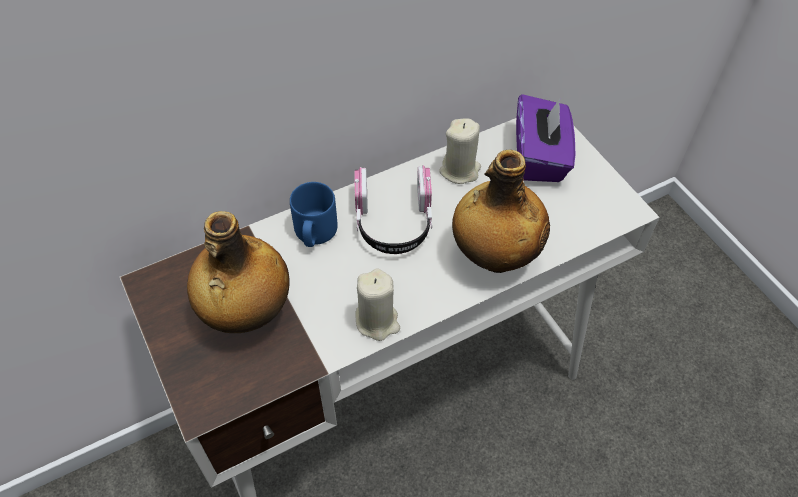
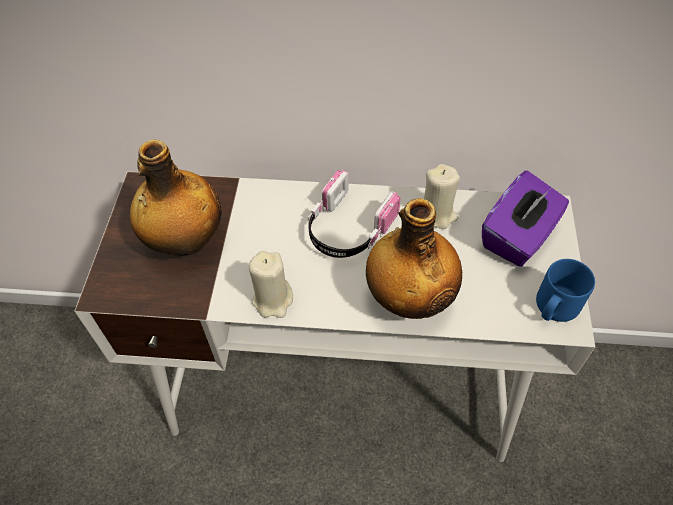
camera: 35 degrees right, 0 degrees up
blue mug [290,182,338,247] -> blue mug moved to [536,259,595,322]

